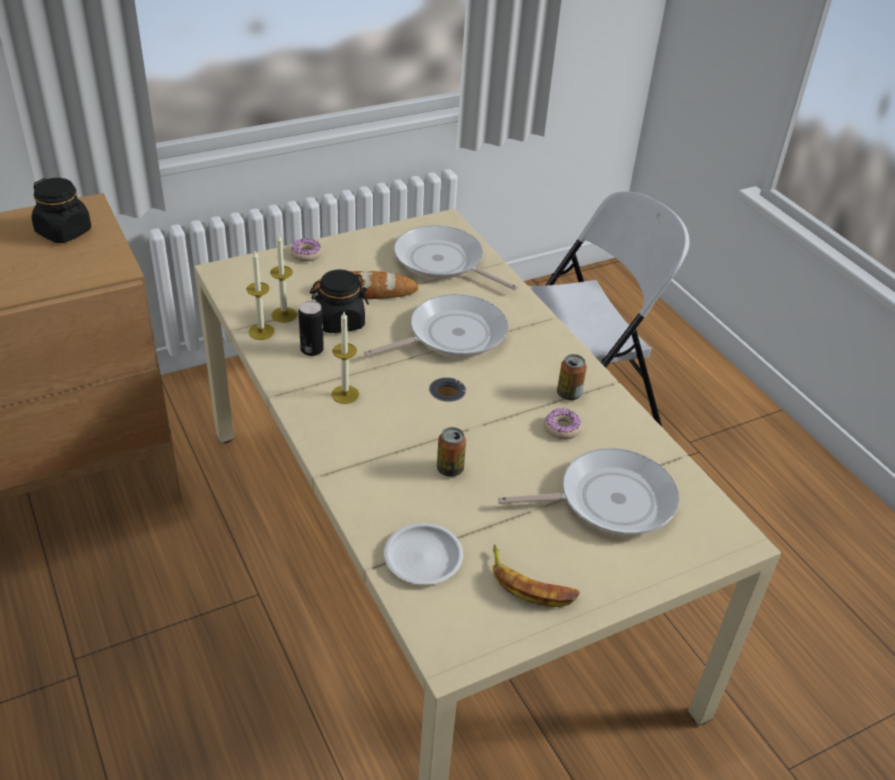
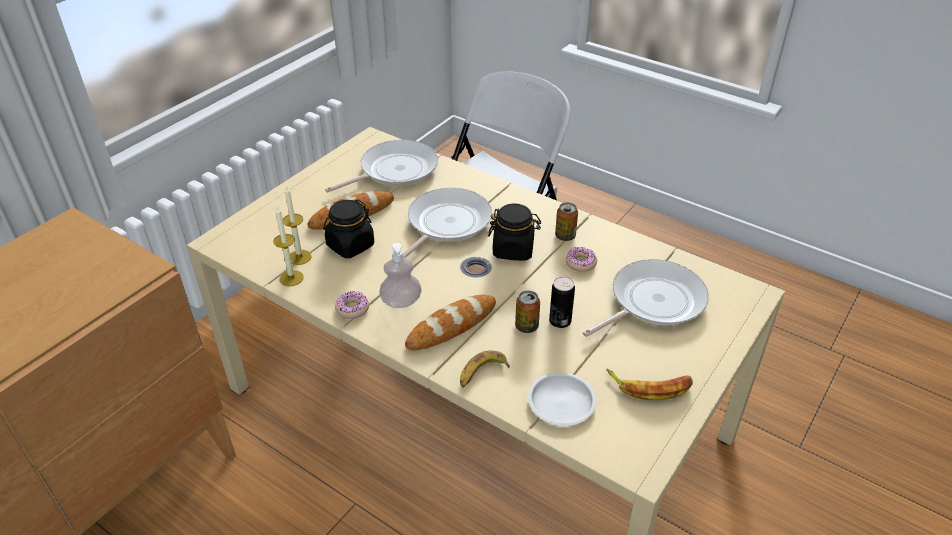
camera: 25 degrees left, 0 degrees up
black jar [32,178,91,243] -> black jar moved to [488,203,541,261]
donut [290,239,322,262] -> donut moved to [335,291,369,319]
can [298,300,324,356] -> can moved to [549,276,575,328]
candle [331,312,359,404] -> soap dispenser [379,243,421,308]
frying pan [394,225,518,290] -> frying pan turned 135 degrees clockwise [325,140,438,193]
none -> bread [405,295,496,350]
none -> banana [460,351,510,388]

